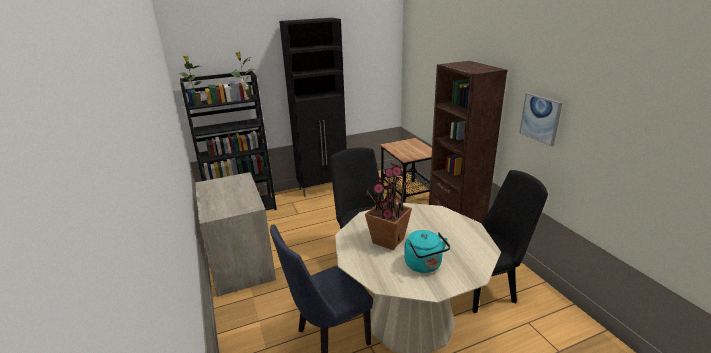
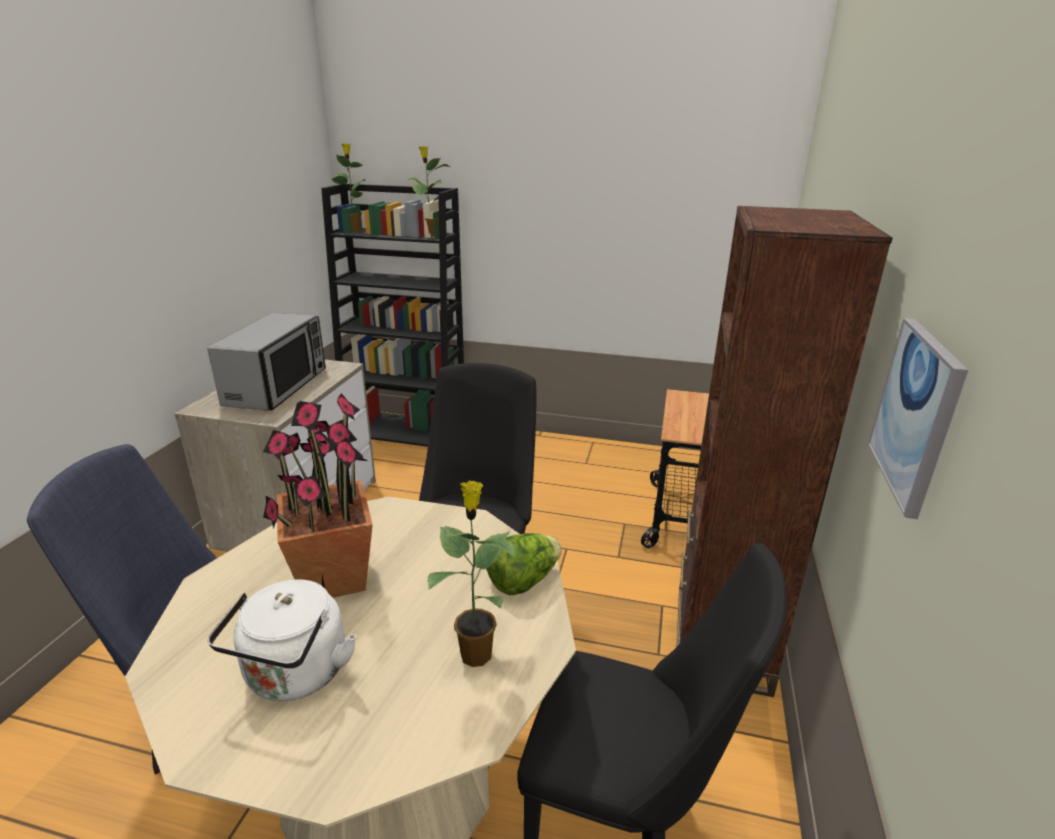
camera: 35 degrees right, 0 degrees up
black cabinet [279,18,347,197] -> none
turquoise kettle [404,230,450,273] -> white kettle [208,579,357,701]
none -> microwave [207,313,326,411]
none -> potted plant [427,480,515,667]
none -> lettuce [486,533,562,595]

